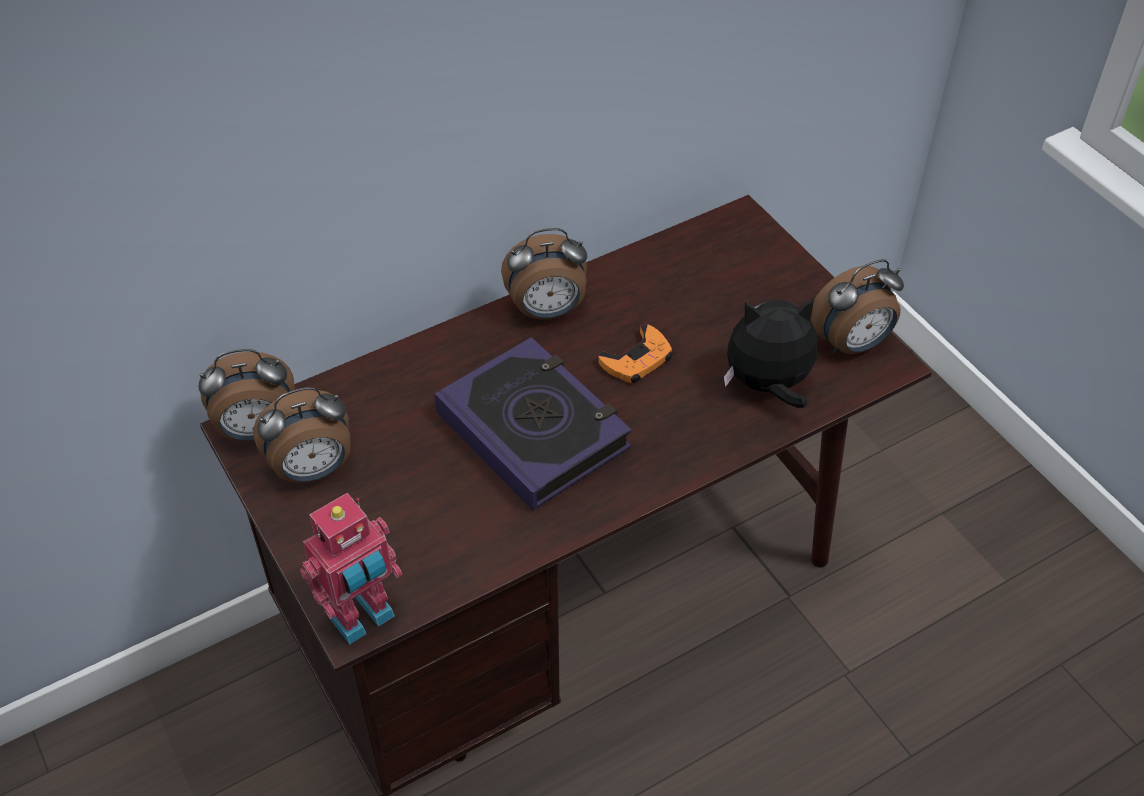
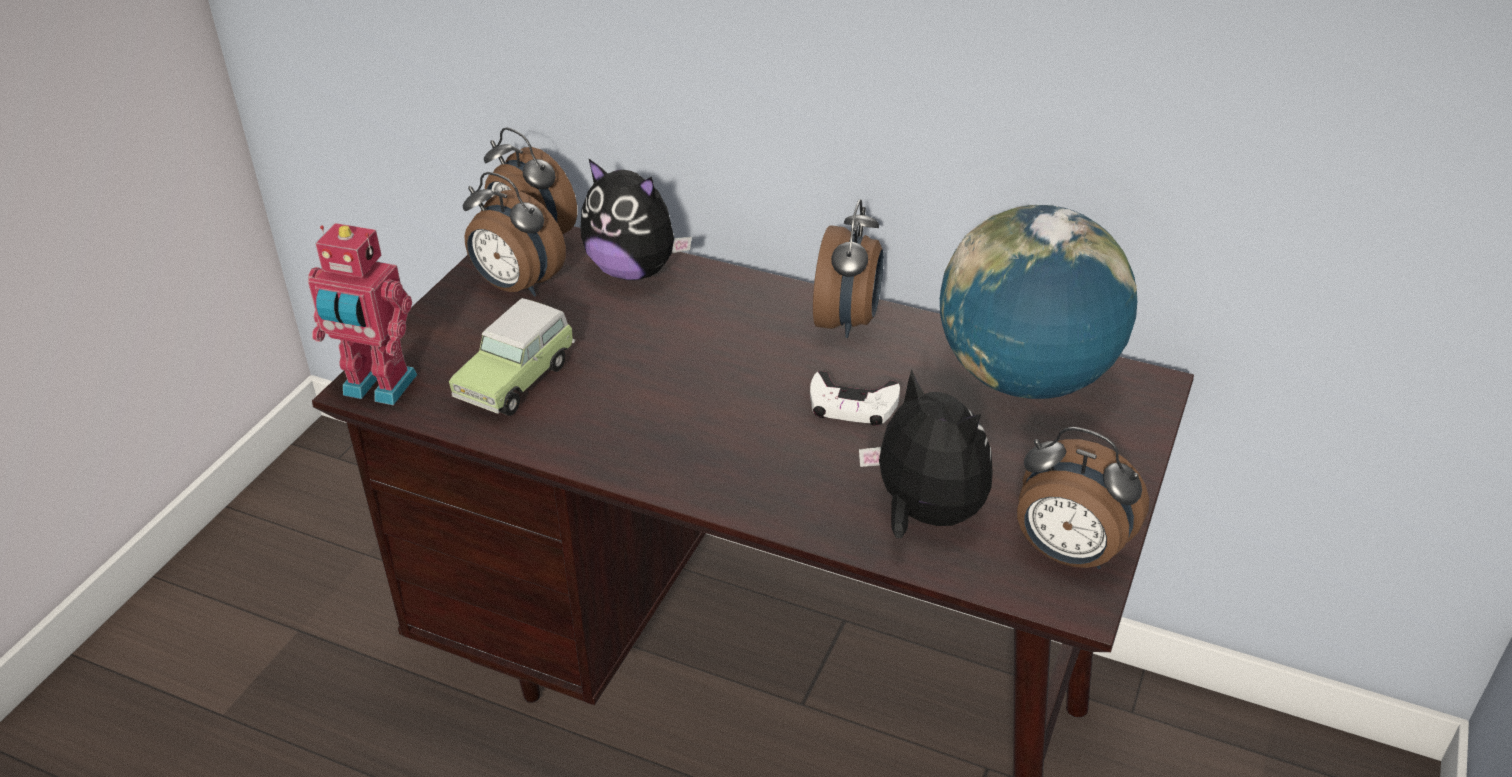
camera: 55 degrees right, 10 degrees down
book [434,337,632,510] -> none
alarm clock [501,228,587,320] -> alarm clock turned 120 degrees counterclockwise [813,199,884,338]
orange game controller [598,324,673,383] -> white game controller [810,371,900,426]
none -> toy car [449,298,575,416]
none -> plush toy [580,158,692,280]
none -> globe [940,205,1137,399]

